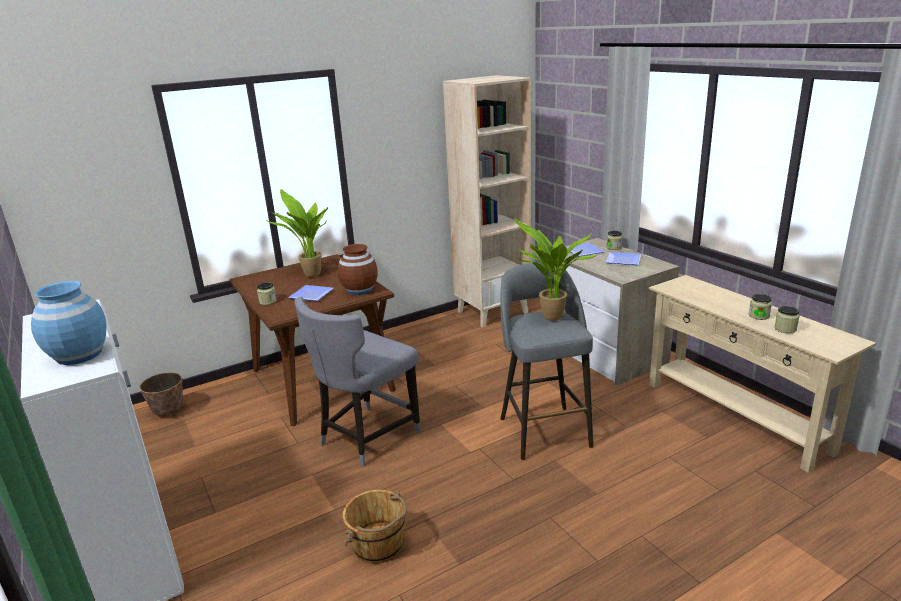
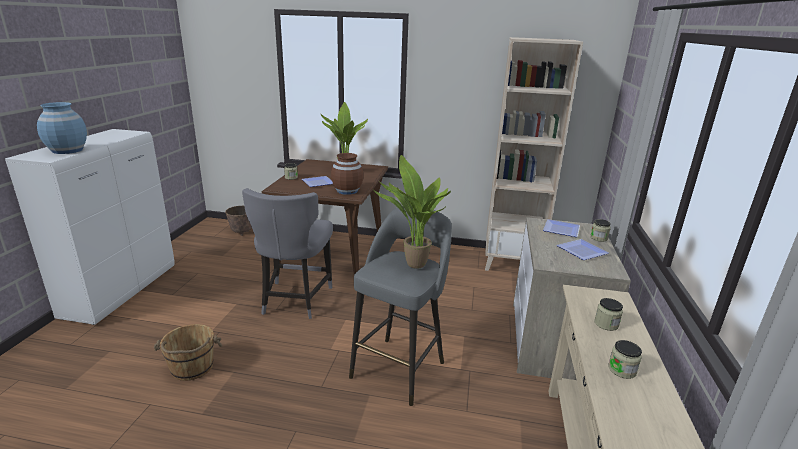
camera: 40 degrees right, 0 degrees up
grey chair [295,297,421,467] -> grey chair turned 75 degrees counterclockwise [242,188,333,319]
jar [774,306,799,333] -> jar moved to [594,298,623,331]

